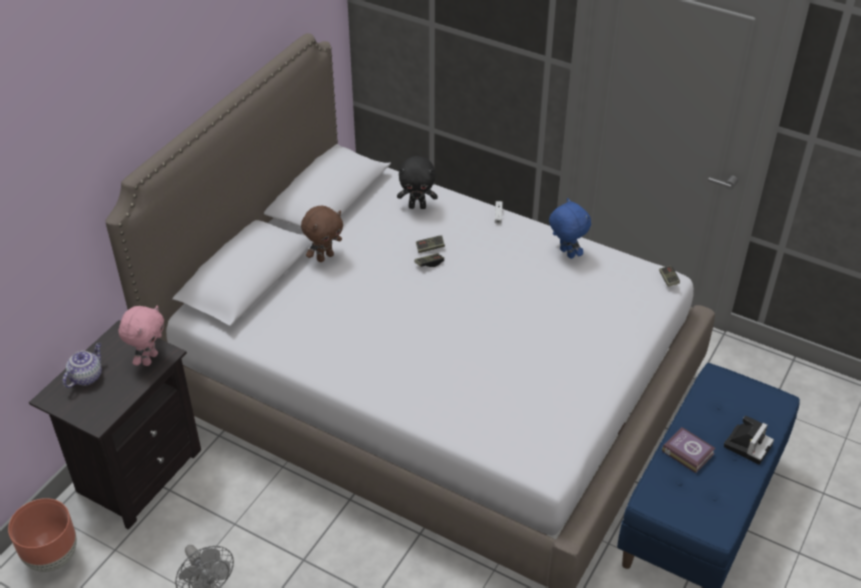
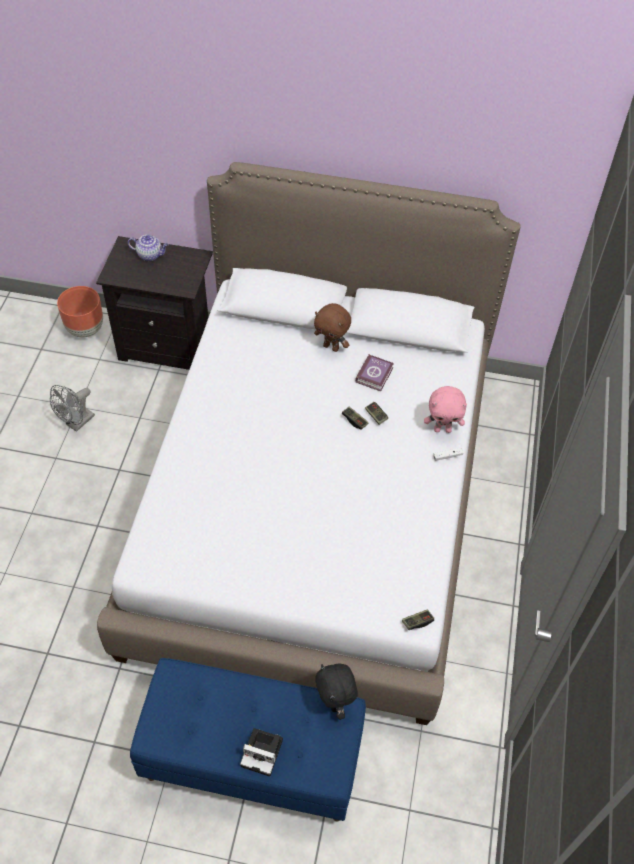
camera: 70 degrees right, 10 degrees up
pink plush toy [118,305,164,366] -> pink plush toy moved to [424,386,467,433]
black plush toy [397,156,438,209] -> black plush toy moved to [315,664,358,720]
blue plush toy [549,198,591,259] -> none
book [662,427,716,473] -> book moved to [355,354,394,392]

